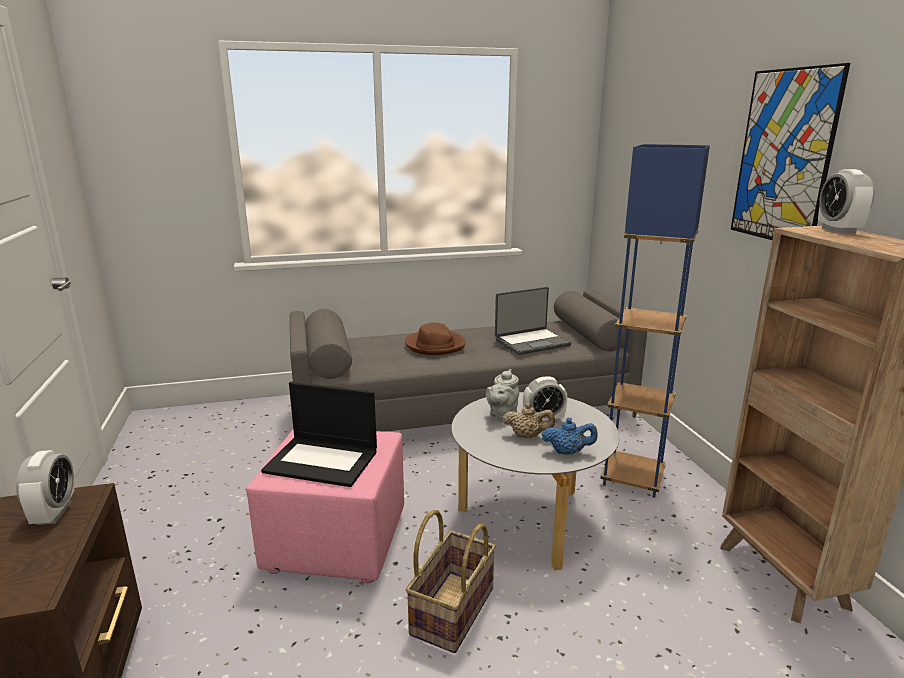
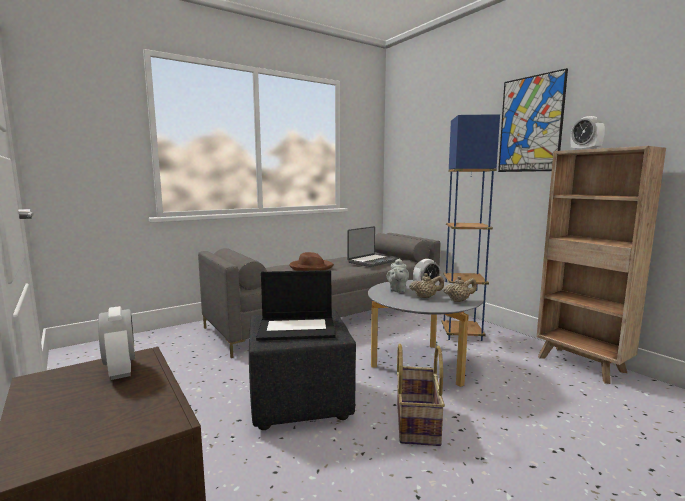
camera: 20 degrees left, 10 degrees down
pink ottoman [246,430,404,583] -> black ottoman [249,310,356,430]
blue teapot [542,418,598,455] -> beige teapot [443,276,477,302]

